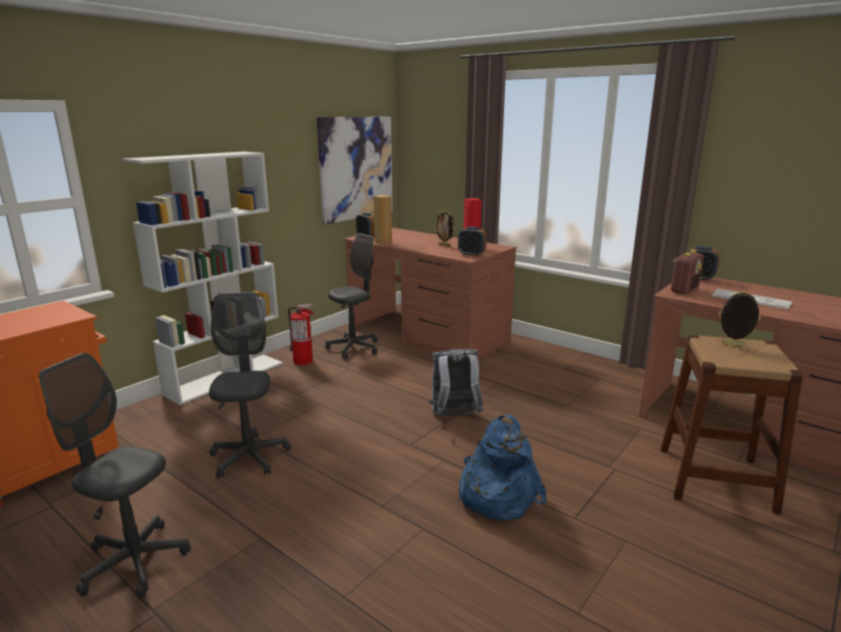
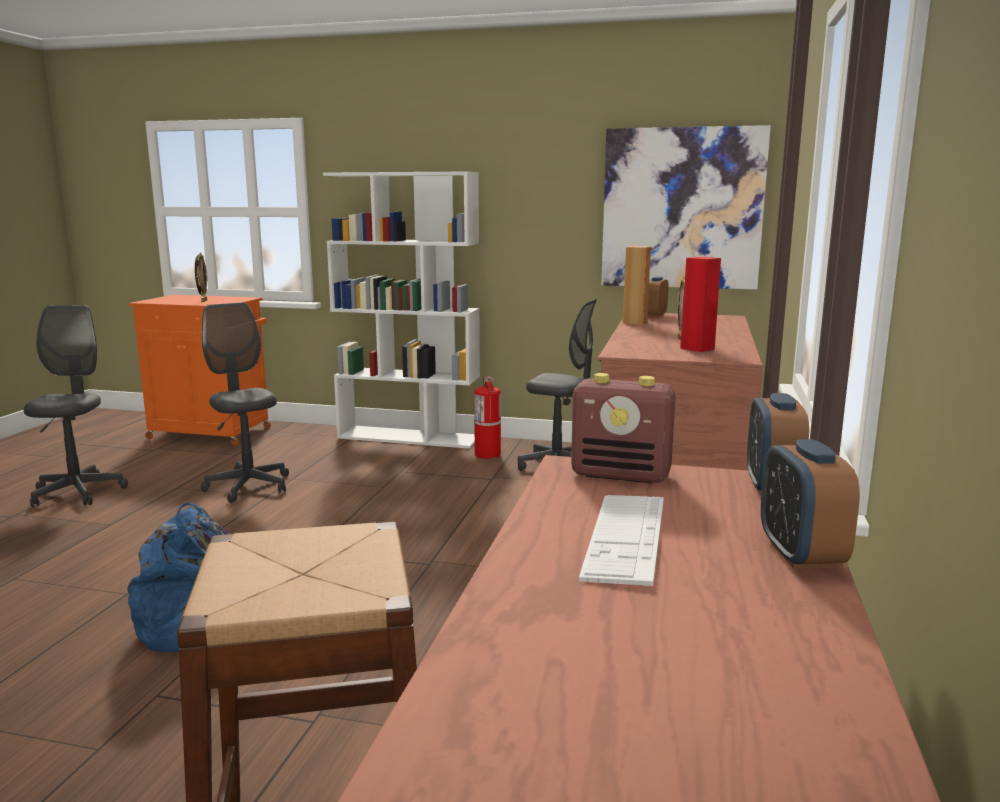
camera: 65 degrees right, 5 degrees down
grey office chair [209,292,291,479] -> grey office chair turned 90 degrees counterclockwise [201,302,289,503]
grey backpack [429,349,484,416] -> none
alarm clock [458,227,487,256] -> alarm clock moved to [761,439,860,569]
picture frame [718,290,761,346] -> picture frame moved to [195,253,208,302]

